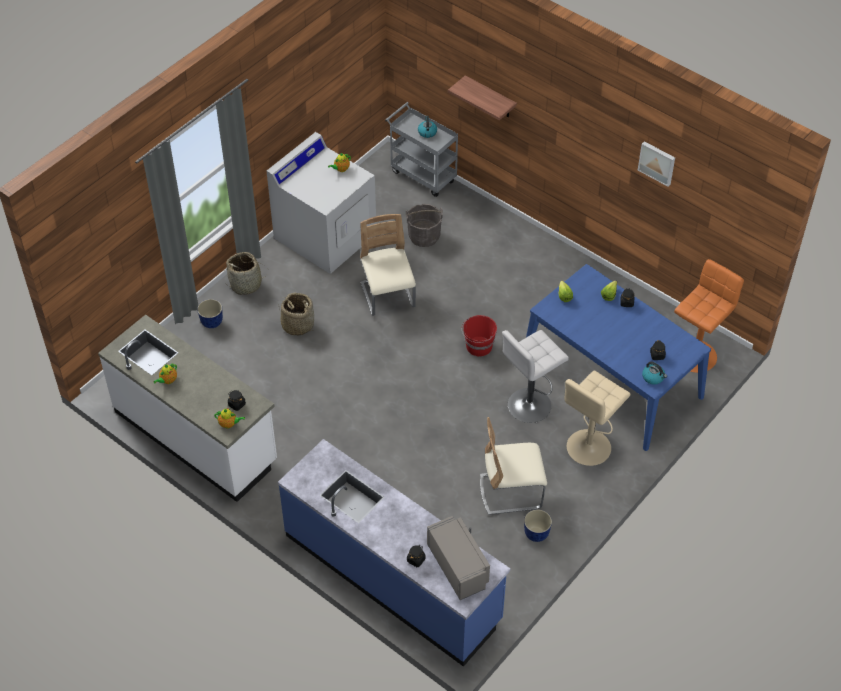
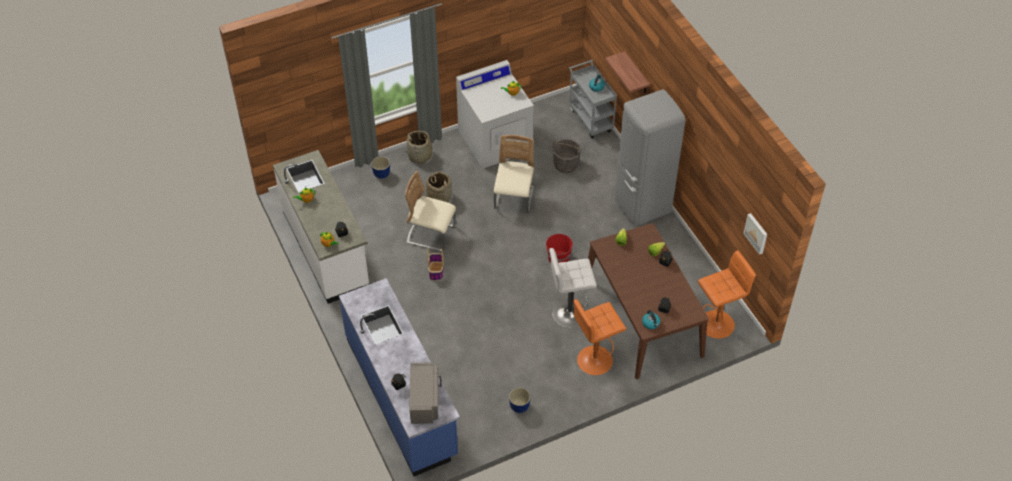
camera: 25 degrees right, 0 degrees up
beige chair [480,417,547,515] -> beige chair moved to [405,171,456,251]
blue dining table [526,264,711,451] -> brown dining table [588,223,709,379]
beige stool [564,370,630,466] -> orange stool [573,299,626,375]
picture [638,141,675,186] -> picture moved to [743,213,767,255]
none -> basket [428,248,444,281]
none -> grey fridge [615,89,685,225]

